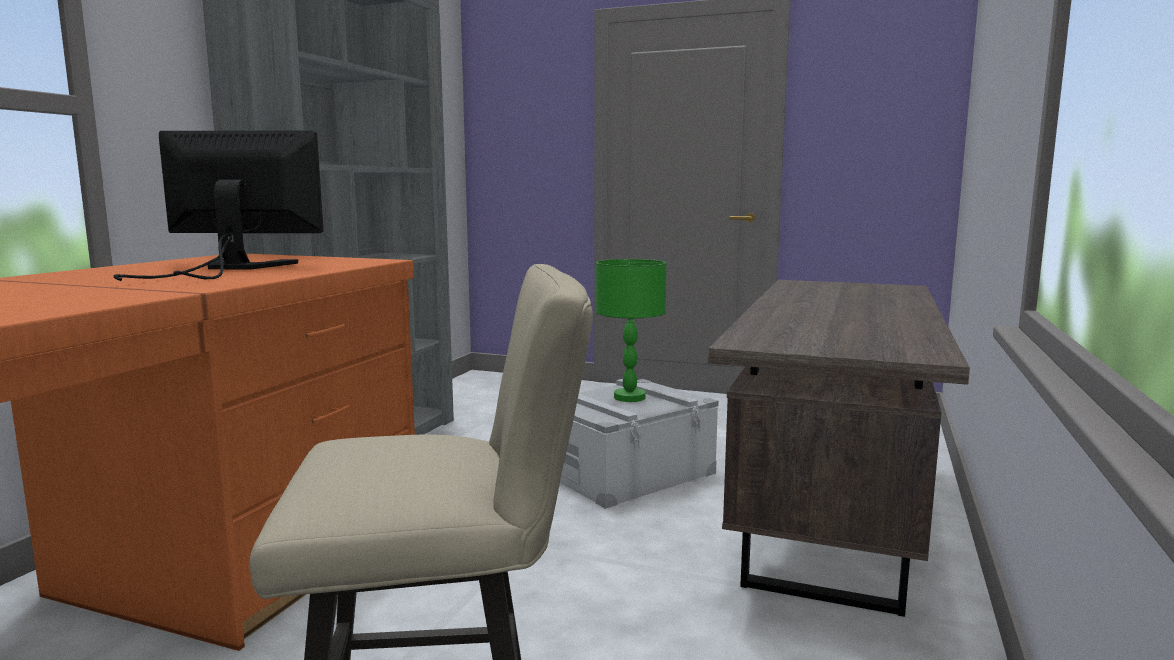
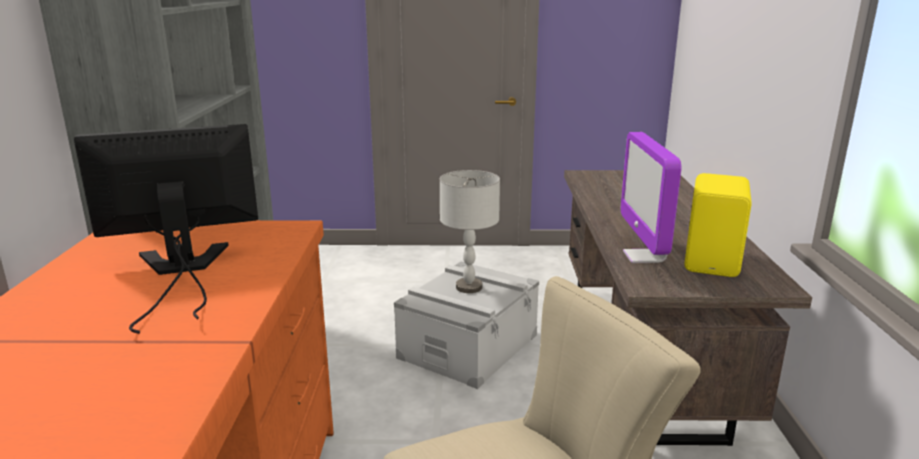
camera: 20 degrees left, 10 degrees up
green table lamp [596,259,666,402] -> grey table lamp [440,170,500,293]
none -> monitor [621,132,681,263]
none -> yellow speaker [684,173,752,277]

